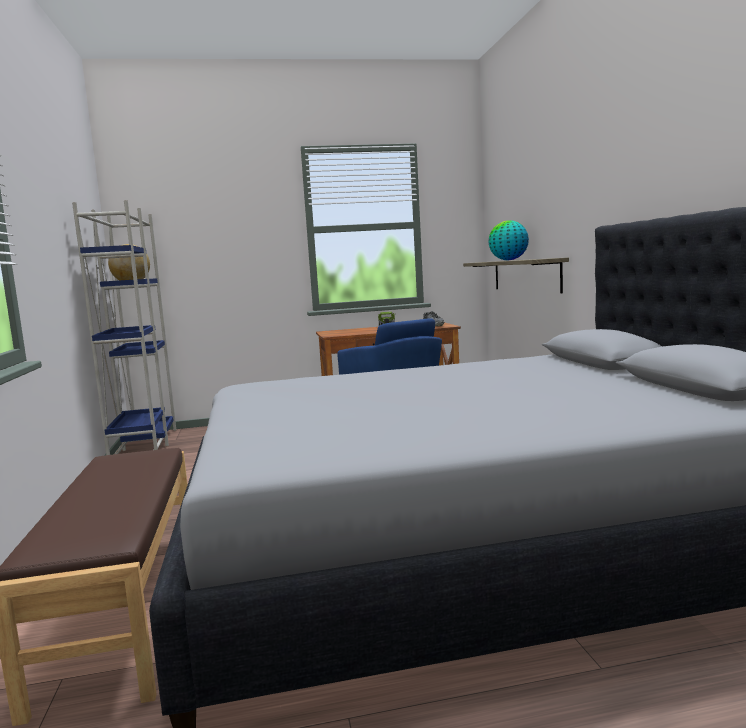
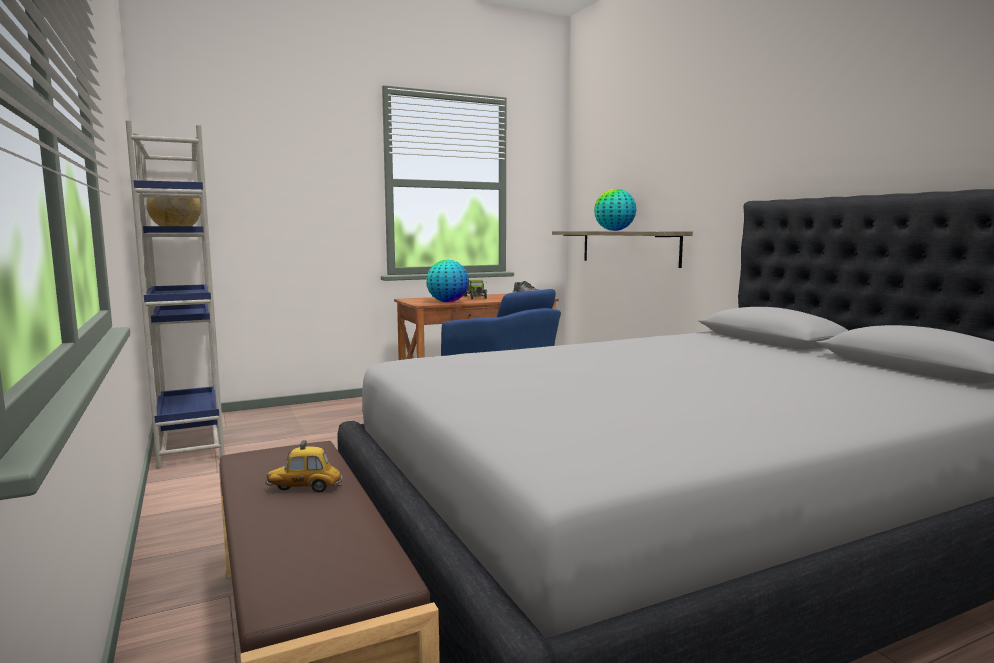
camera: 15 degrees left, 0 degrees up
none -> toy car [266,440,343,493]
none -> globe [426,260,469,302]

